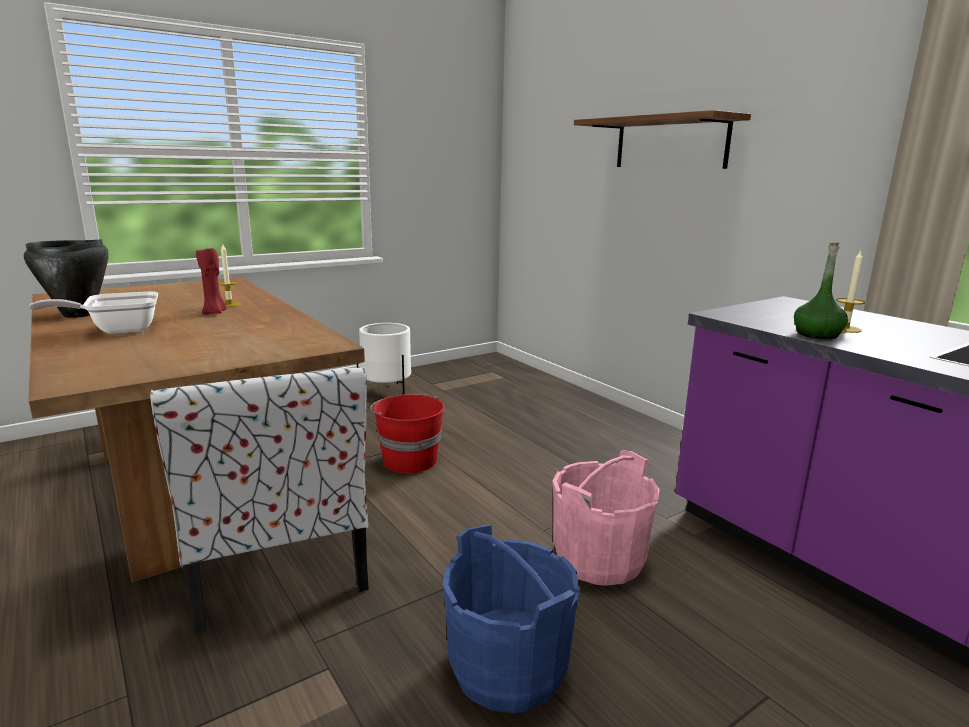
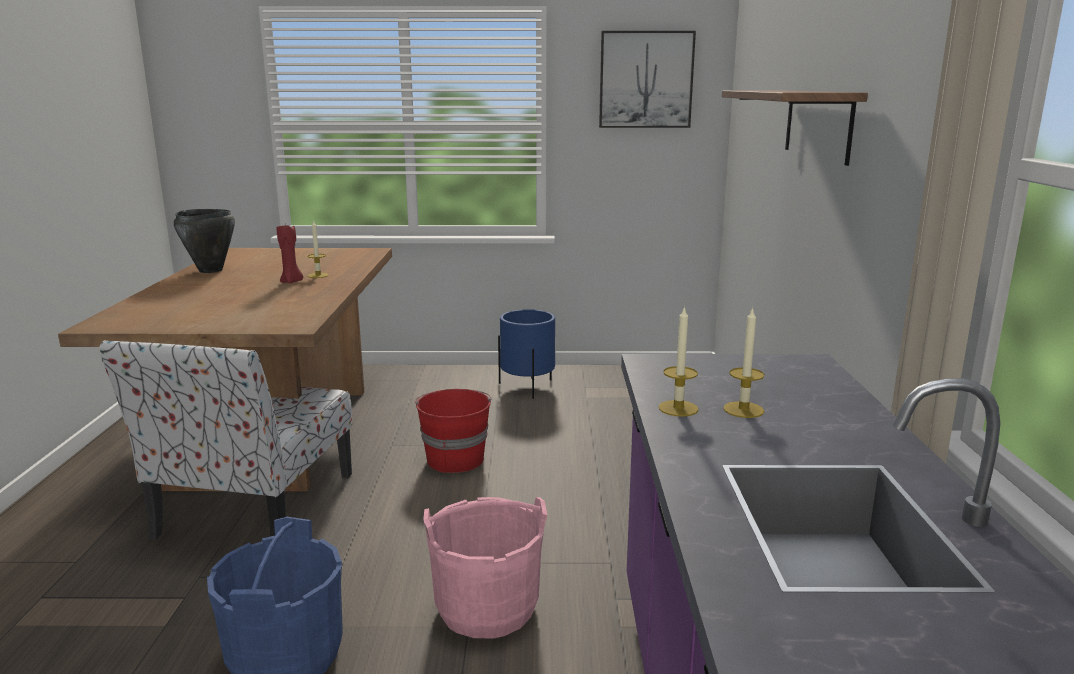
camera: 35 degrees right, 0 degrees up
frying pan [29,291,158,334] -> none
white planter [357,323,411,394] -> blue planter [498,309,555,399]
green bottle [794,243,848,339] -> candle [659,306,699,417]
none -> picture [599,31,696,128]

